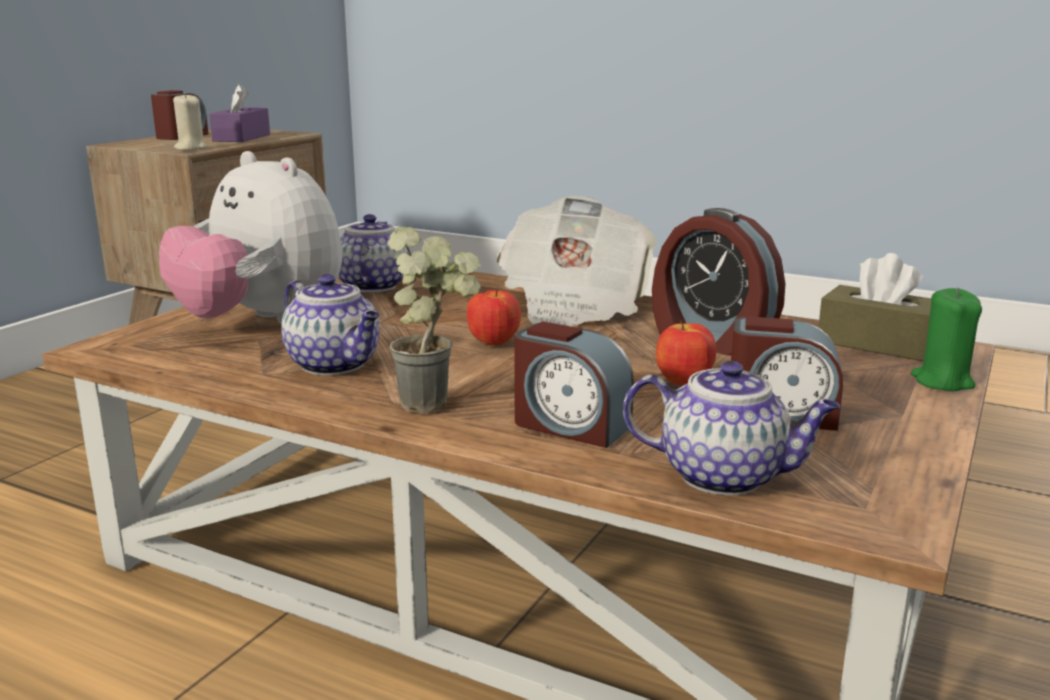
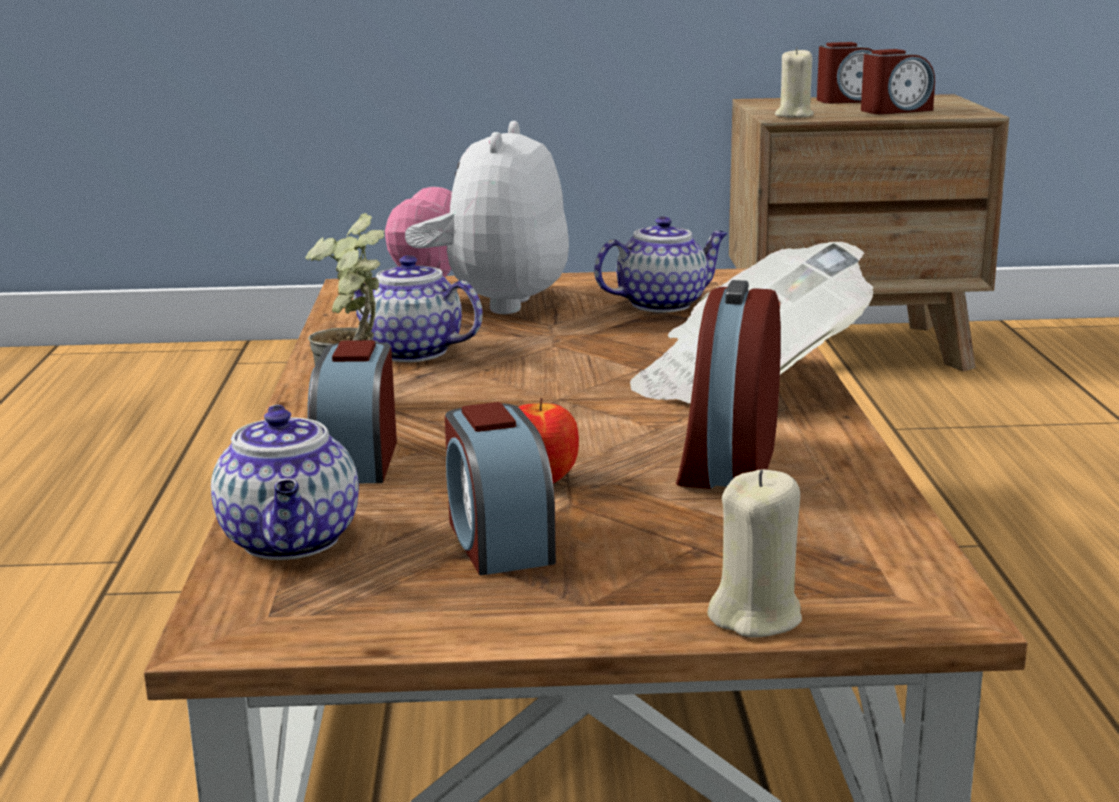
camera: 60 degrees right, 0 degrees up
purple tissue box [209,84,270,142] -> alarm clock [861,49,935,114]
teapot [281,274,380,375] -> teapot turned 105 degrees clockwise [353,255,483,362]
apple [467,289,521,346] -> none
brown tissue box [819,253,931,361] -> none
green candle [911,288,982,391] -> beige candle [707,469,802,637]

